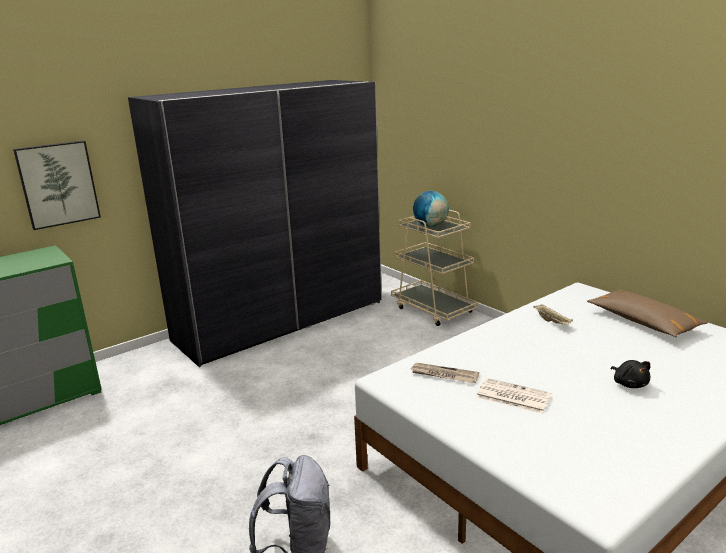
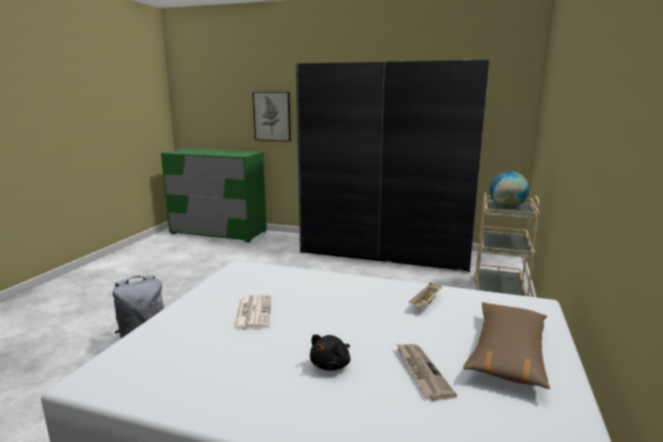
camera: 55 degrees right, 5 degrees down
newspaper [411,363,479,383] -> newspaper moved to [397,344,457,401]

